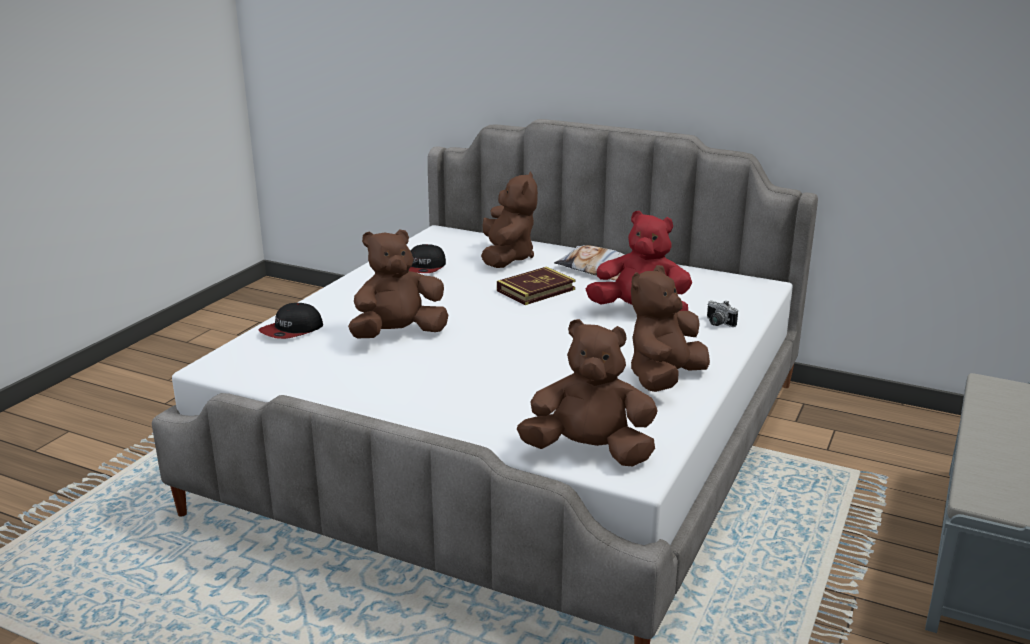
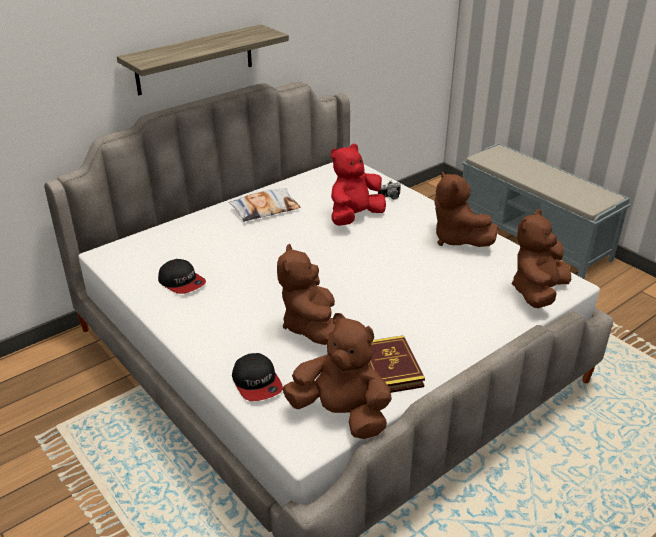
camera: 65 degrees left, 10 degrees up
brown plush toy [481,171,538,268] -> brown plush toy moved to [282,313,392,439]
book [497,267,576,305] -> book moved to [367,335,425,393]
none -> shelf [117,24,289,95]

